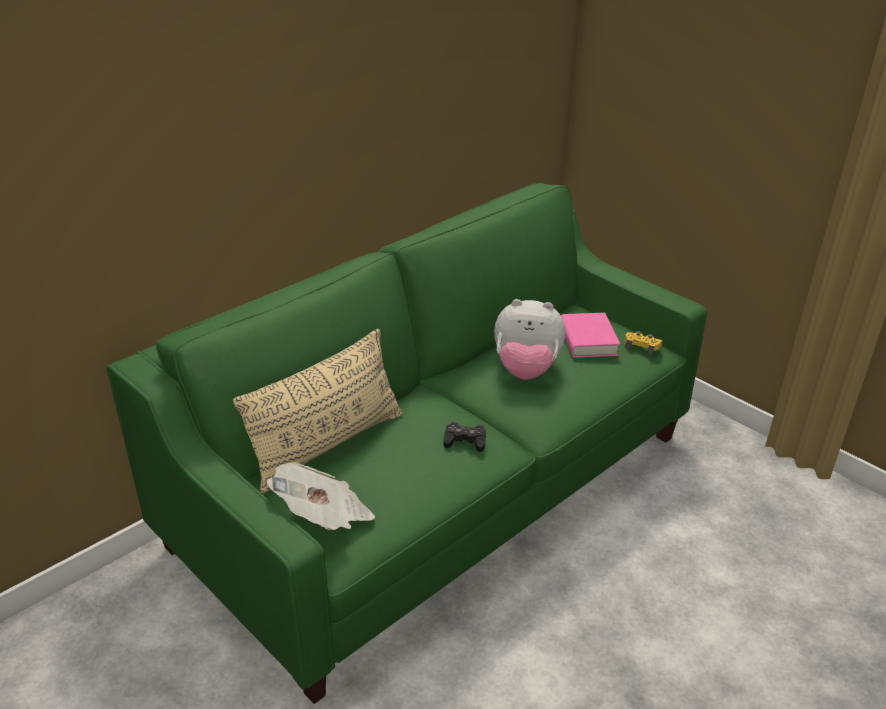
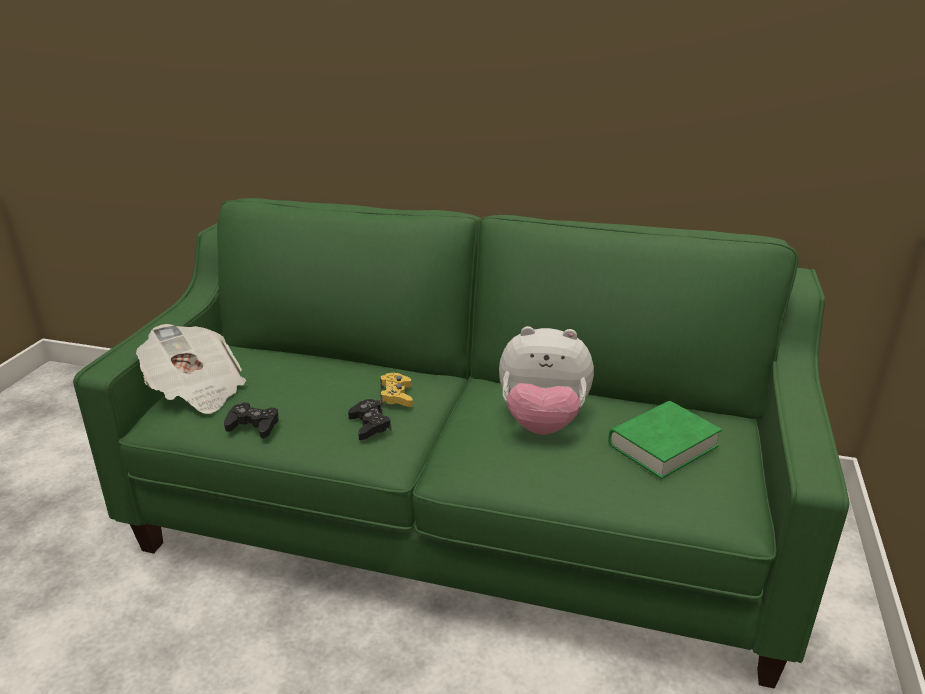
camera: 60 degrees right, 5 degrees down
beige pillow [233,329,402,493] -> none
plush toy [494,299,565,380] -> plush toy turned 60 degrees counterclockwise [499,326,594,435]
pink book [561,313,620,358] -> green book [608,401,722,479]
yellow game controller [625,331,662,355] -> yellow game controller moved to [380,373,413,407]
none -> black game controller [224,402,279,439]

